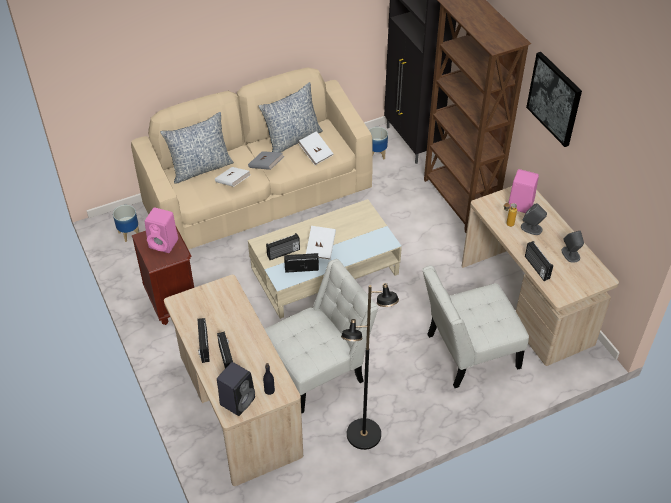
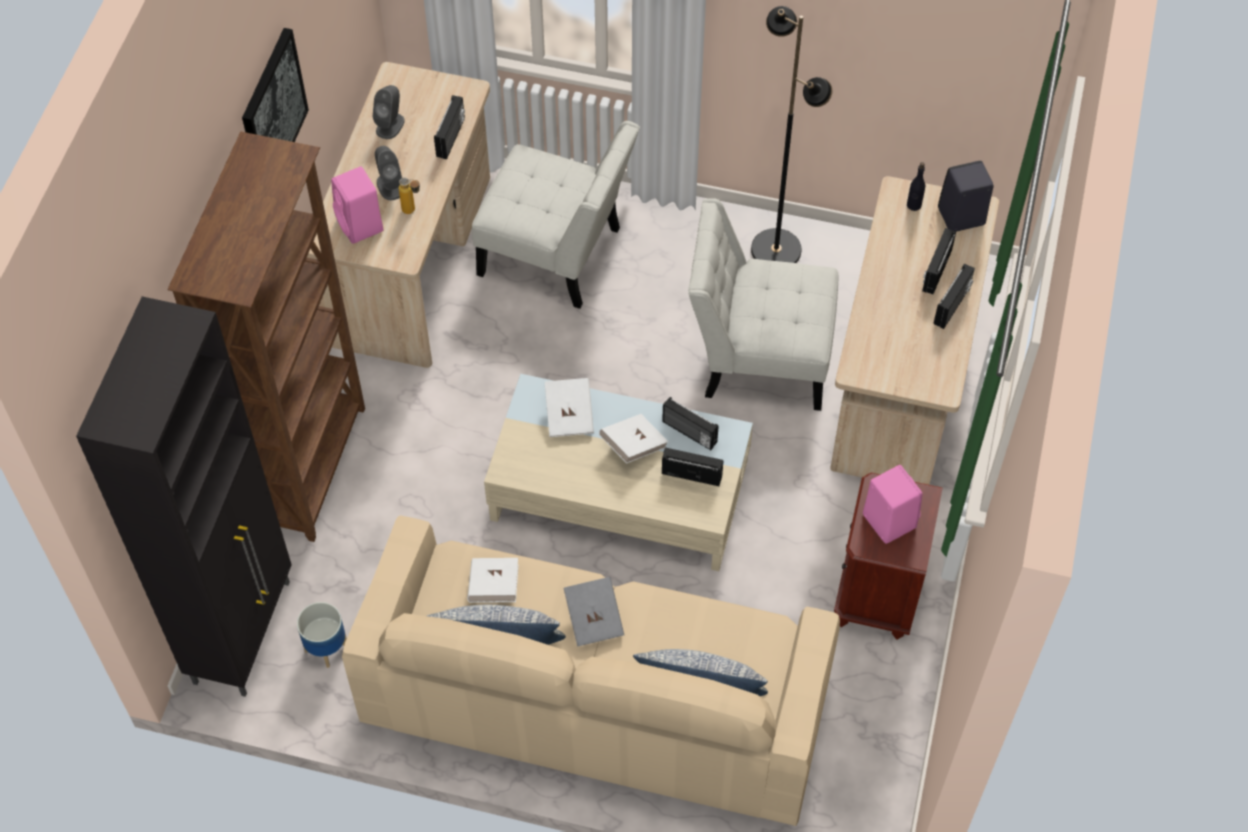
camera: 140 degrees left, 10 degrees up
planter [113,205,140,242] -> none
white book [215,167,250,187] -> white book moved to [545,378,594,437]

